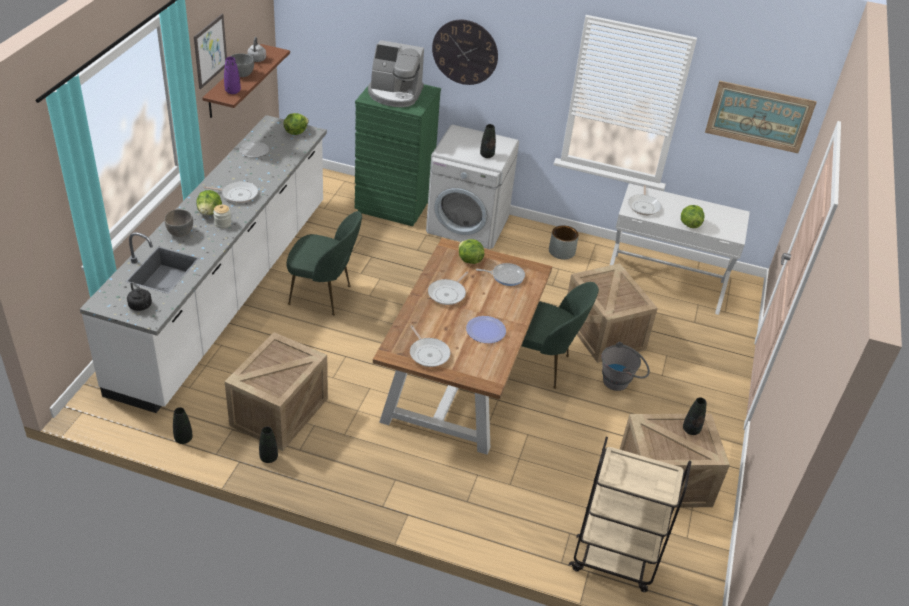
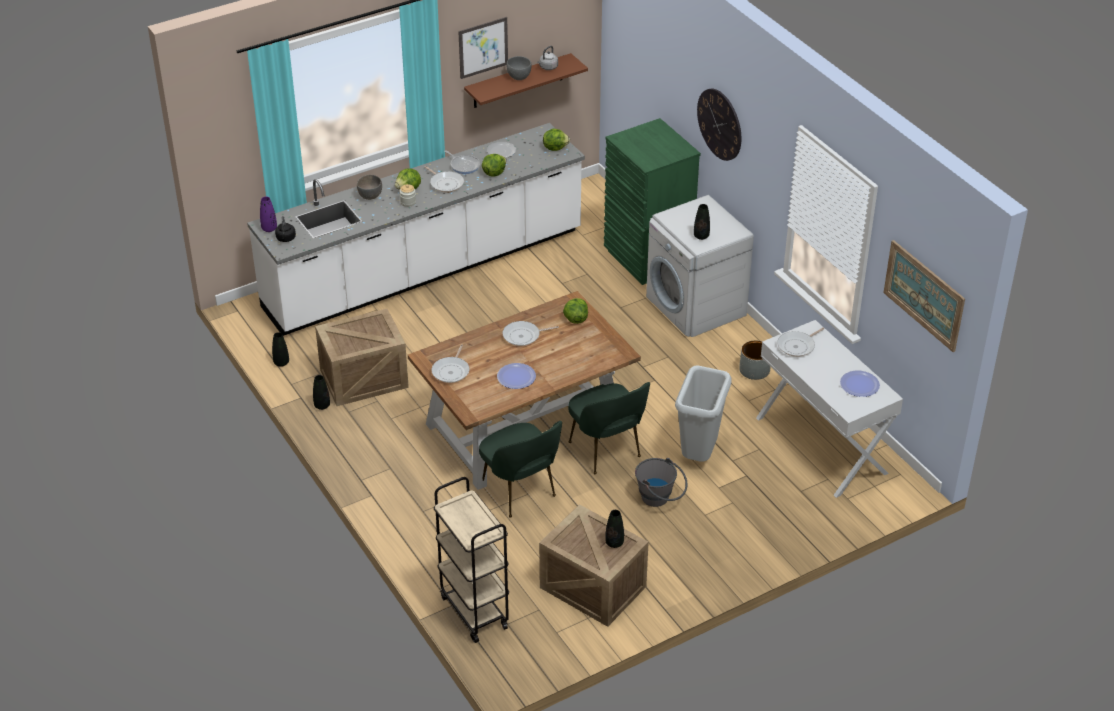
camera: 45 degrees right, 0 degrees up
purple vase [224,57,241,94] -> purple vase moved to [260,197,277,232]
green chair [286,211,362,315] -> green chair moved to [479,421,562,518]
coffee machine [368,40,424,107] -> none
frying pan [476,263,525,286] -> frying pan moved to [444,150,480,174]
crate [567,263,658,363] -> grey trash can [675,365,732,462]
lettuce [681,205,705,228] -> lettuce moved to [482,154,506,177]
none -> plate [840,371,880,397]

